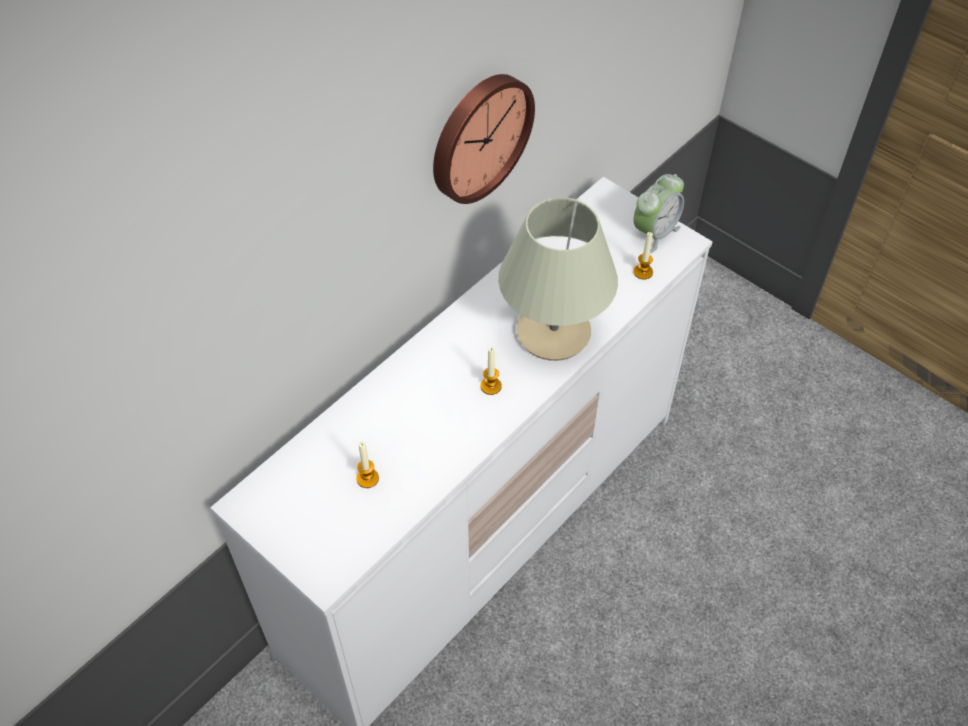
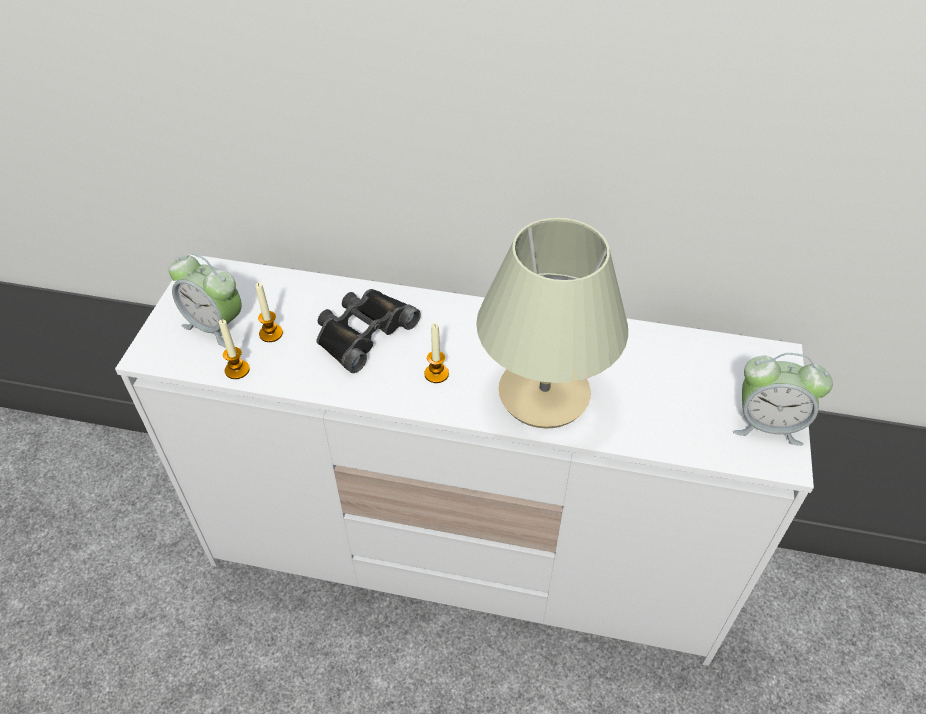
camera: 60 degrees right, 5 degrees down
wall clock [433,74,535,204] -> none
candle [633,232,653,280] -> candle moved to [219,319,250,379]
none -> alarm clock [169,253,242,348]
none -> black binoculars [317,289,421,373]

